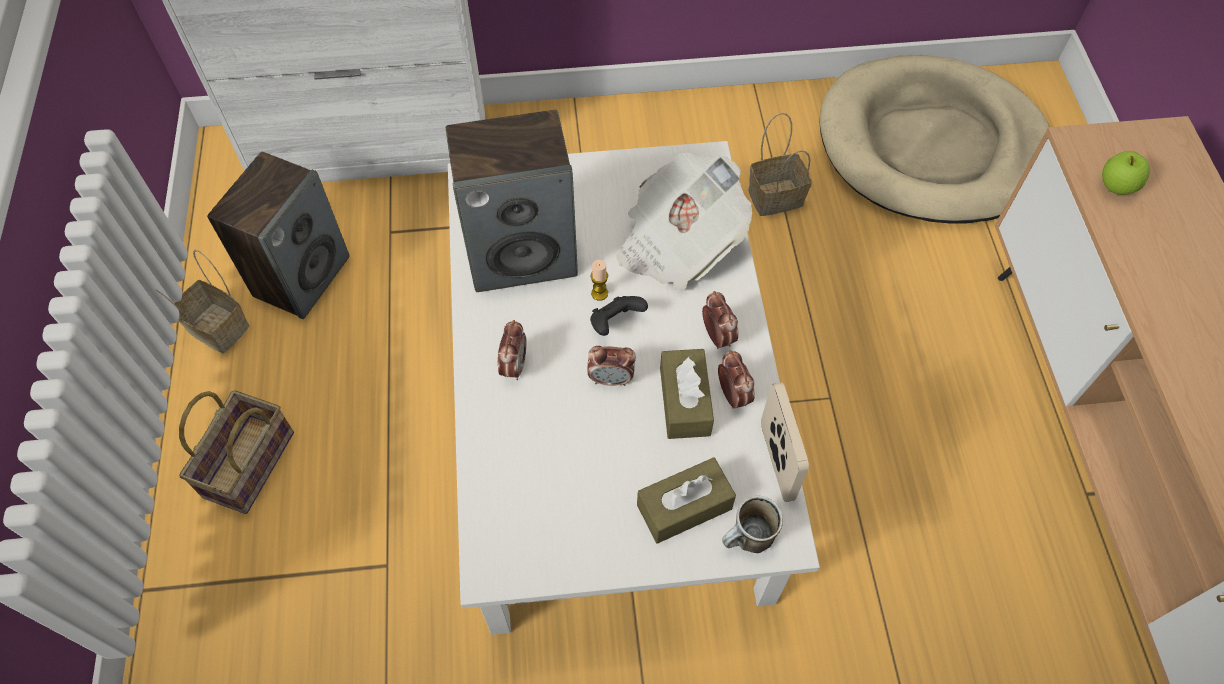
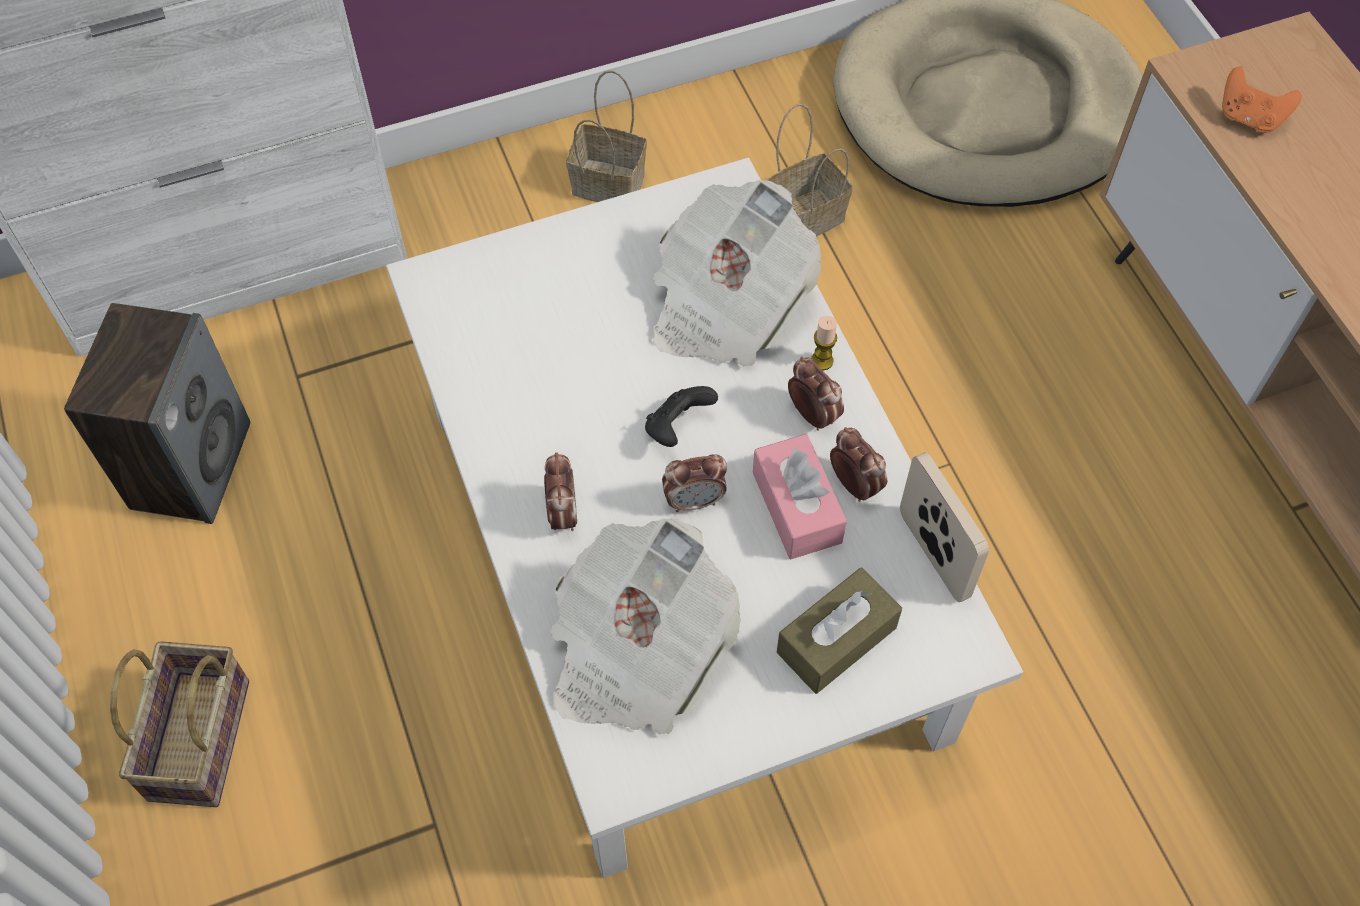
camera: 15 degrees left, 0 degrees up
basket [156,250,249,353] -> basket moved to [566,71,647,202]
speaker [446,110,578,292] -> none
candle [591,260,608,301] -> candle moved to [811,316,837,370]
brown tissue box [660,349,714,439] -> pink tissue box [753,434,847,559]
mug [722,495,783,553] -> none
apple [1102,151,1150,195] -> orange game controller [1222,67,1302,133]
none -> newspaper [550,518,741,734]

